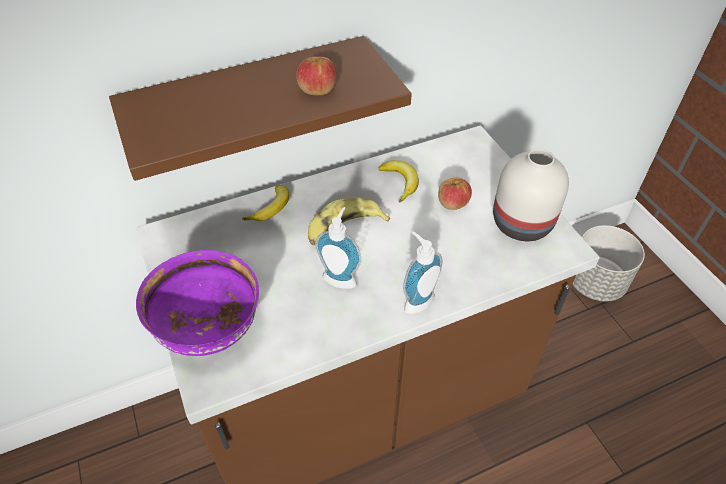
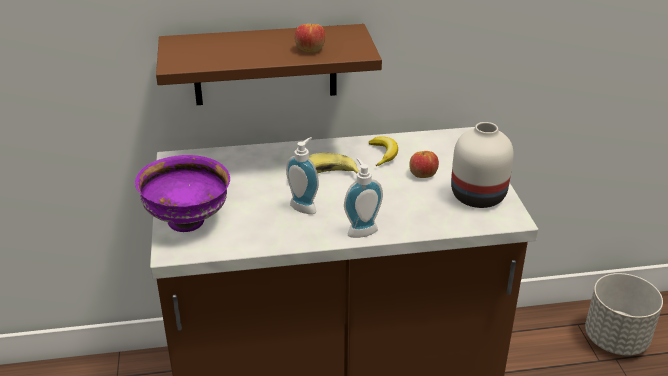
camera: 15 degrees right, 15 degrees down
banana [242,185,289,221] -> none

